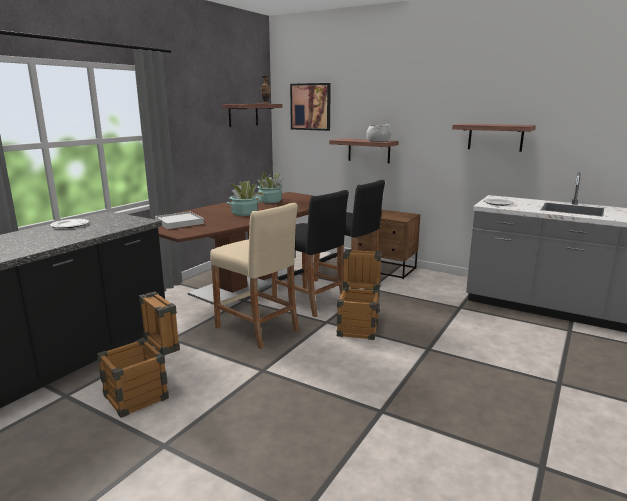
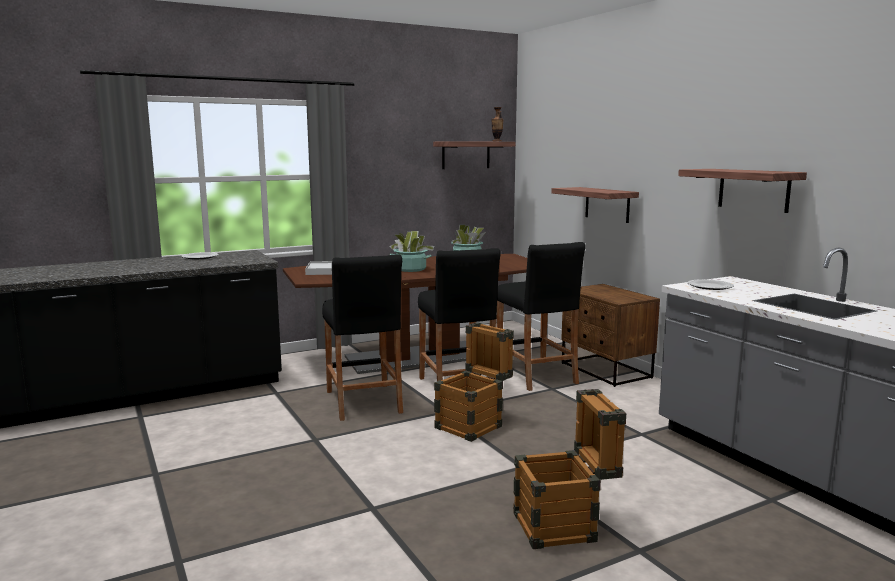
camera: 30 degrees right, 5 degrees down
crate [97,292,180,418] -> crate moved to [513,389,626,549]
beige stool [210,203,299,349] -> black stool [322,255,403,421]
picture [290,83,331,131] -> none
cooking pot [366,124,392,142] -> none

